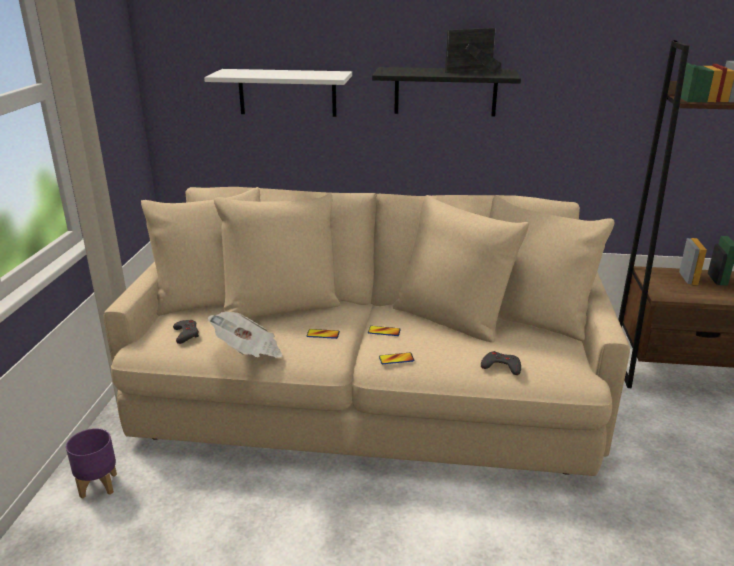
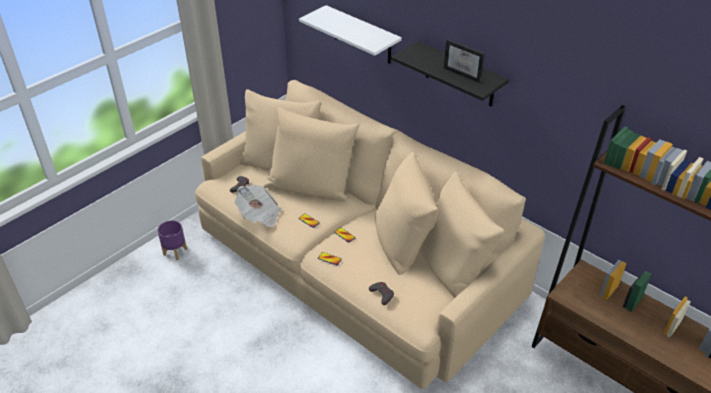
camera: 35 degrees right, 15 degrees up
picture frame [445,28,502,73] -> picture frame turned 150 degrees counterclockwise [444,39,485,83]

